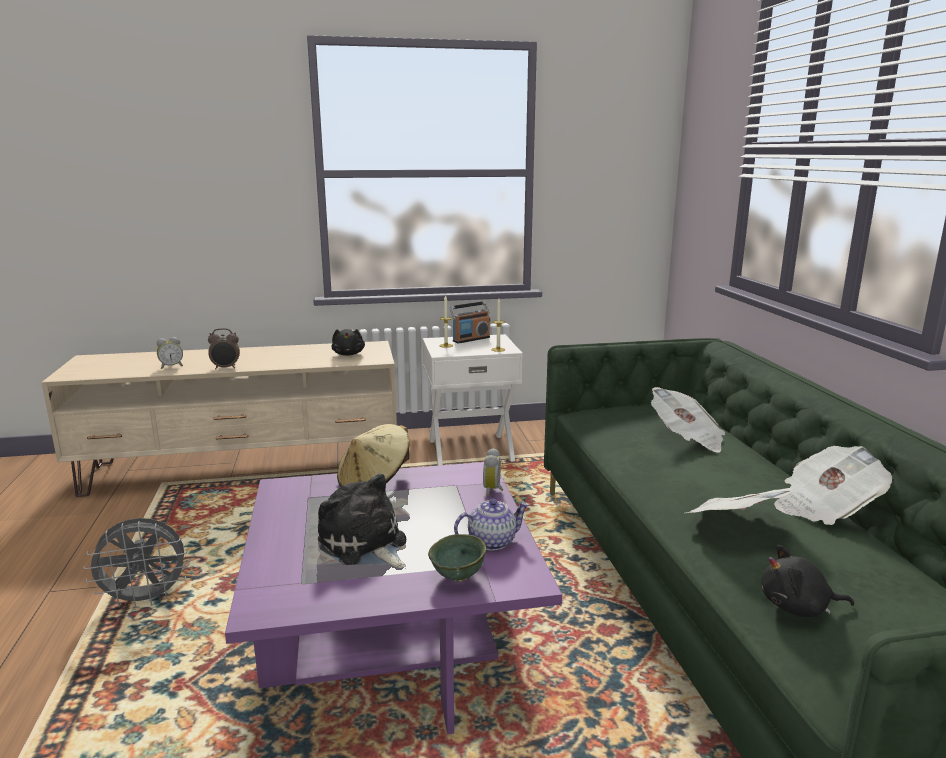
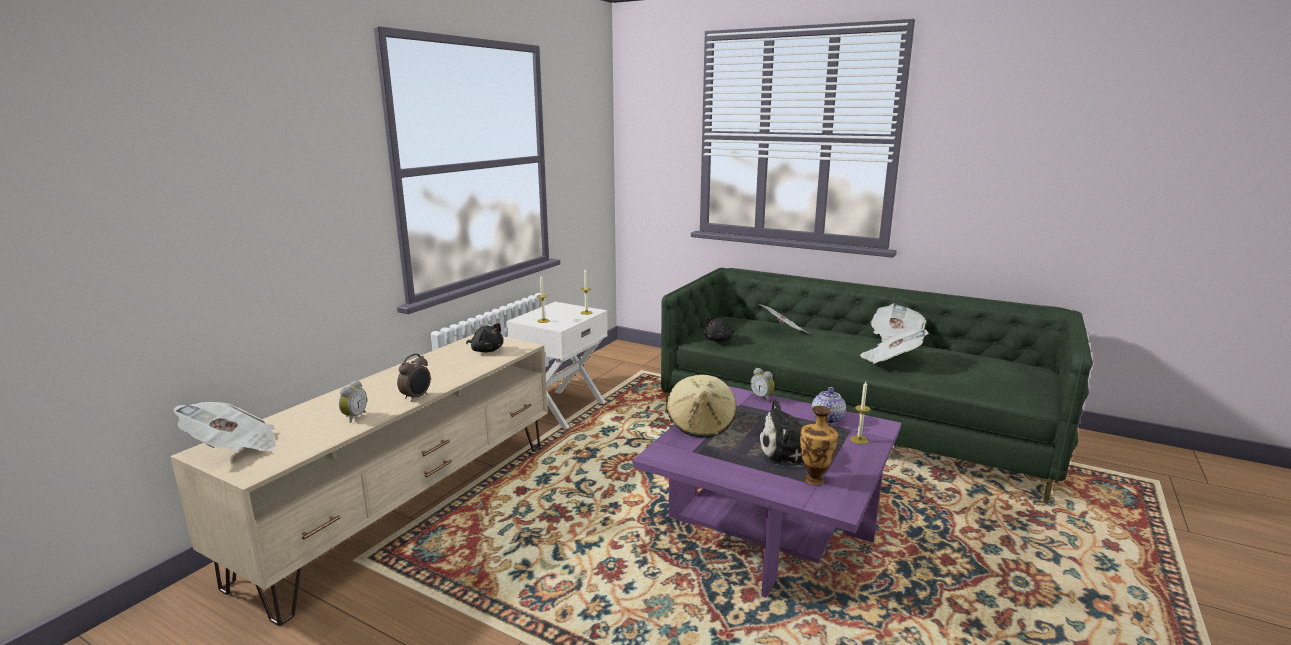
camera: 50 degrees left, 0 degrees up
grey fan [83,518,189,608] -> none
green bowl [428,534,486,582] -> candle [850,381,870,444]
radio [450,301,490,343] -> none
black plush toy [761,545,854,617] -> black plush toy moved to [704,317,734,342]
none -> newspaper [174,402,277,451]
none -> vase [800,406,838,485]

